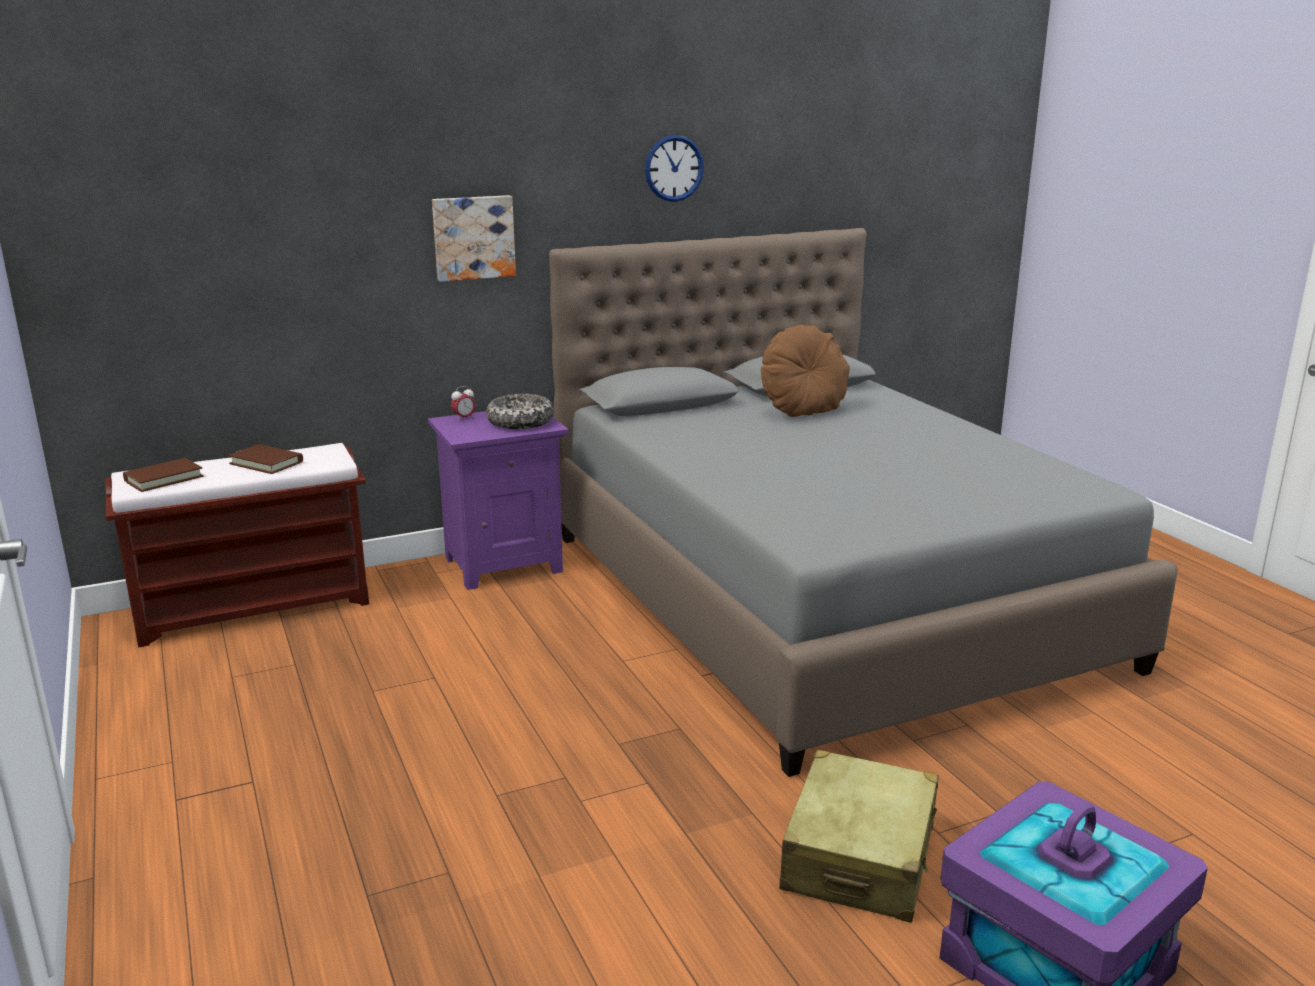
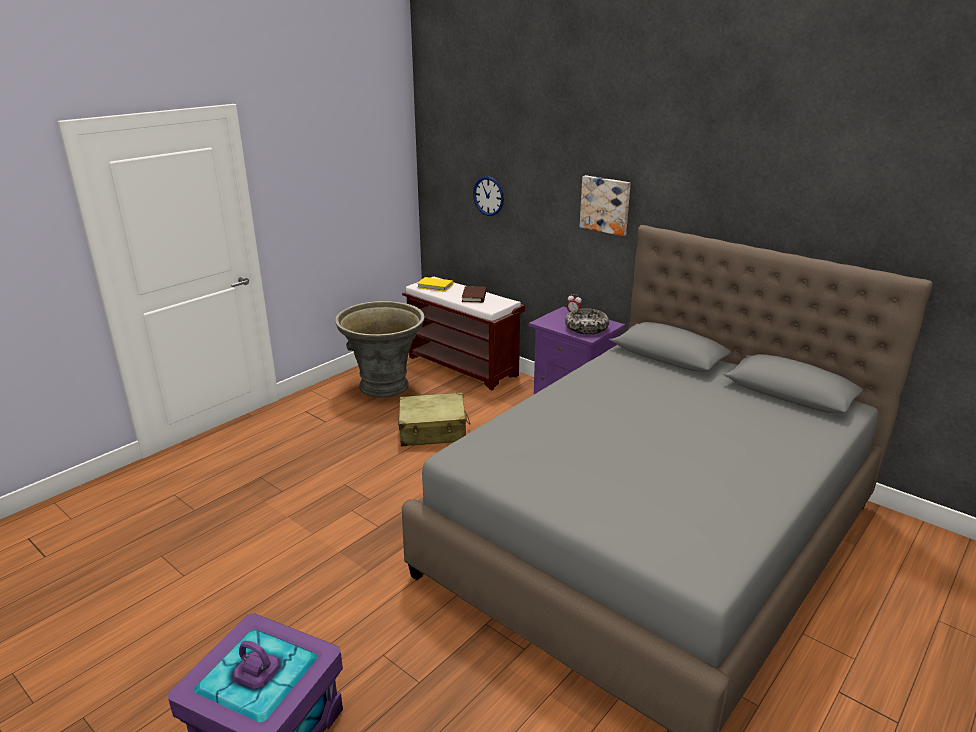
camera: 65 degrees right, 5 degrees up
brown book [123,458,204,492] -> yellow book [417,277,453,292]
wall clock [645,135,704,202] -> wall clock moved to [473,176,504,216]
brown pillow [761,325,850,417] -> none
beige suitcase [779,750,939,922] -> beige suitcase moved to [398,392,471,446]
none -> grey planter [335,301,424,398]

